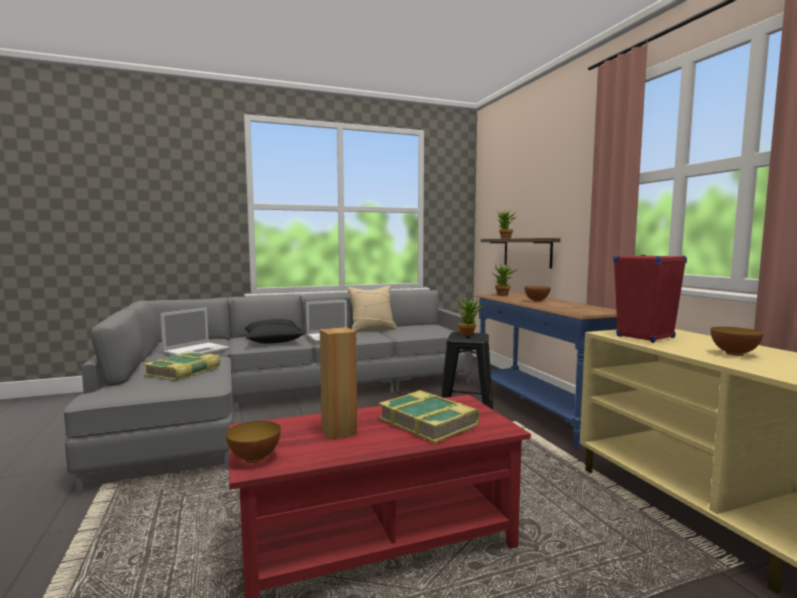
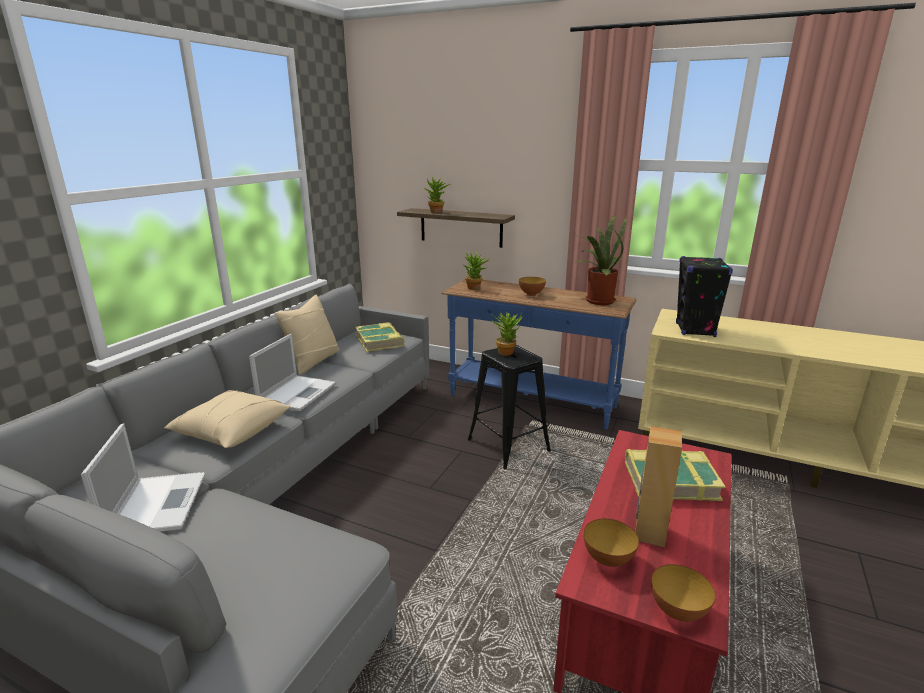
camera: 45 degrees left, 15 degrees up
book [143,352,221,381] -> book moved to [355,322,405,352]
black pillow [244,319,305,344] -> beige pillow [164,390,291,448]
red speaker [613,255,687,343] -> black speaker [676,256,733,337]
bowl [711,327,764,356] -> bowl moved to [584,518,639,567]
none -> potted plant [574,215,627,305]

